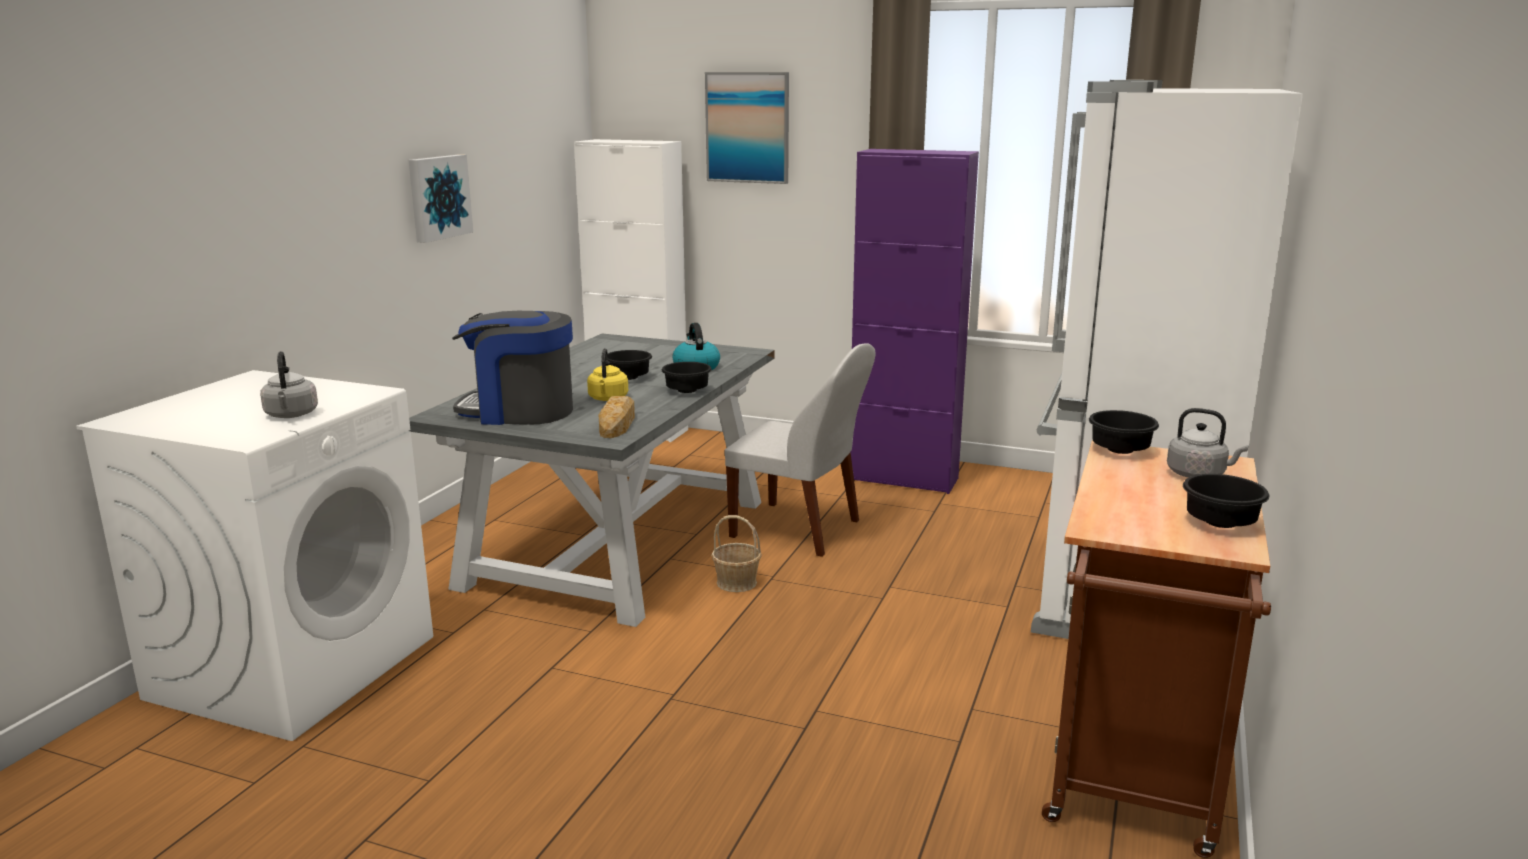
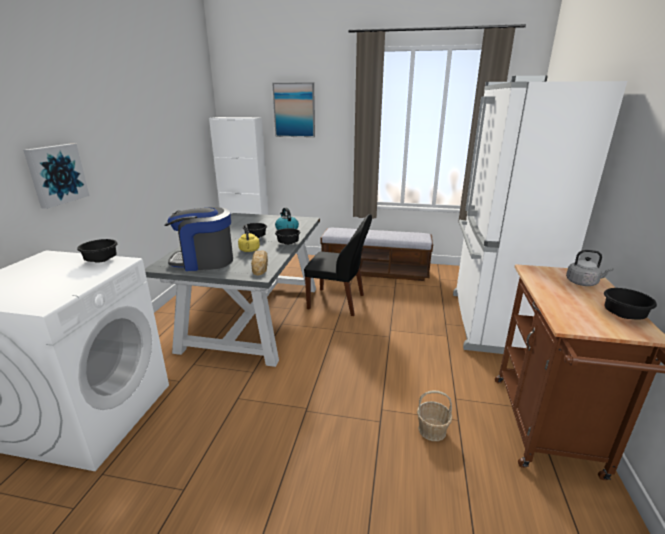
camera: 10 degrees left, 5 degrees up
grey kettle [260,351,318,418] -> none
picture [408,154,473,243] -> picture moved to [23,143,90,209]
basket [711,515,762,592] -> basket moved to [417,391,452,441]
white chair [724,343,876,557] -> black chair [304,214,372,316]
purple cabinet [851,149,979,494] -> bench [321,228,433,281]
black bowl [1089,410,1159,454] -> black bowl moved to [77,239,118,263]

